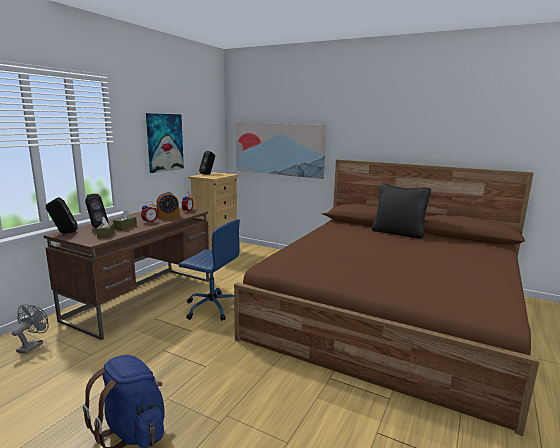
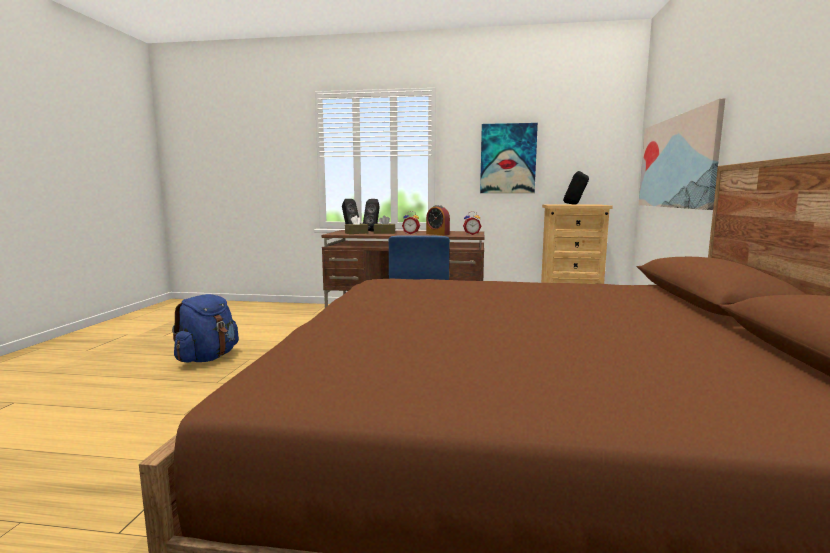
camera: 70 degrees right, 5 degrees down
grey fan [12,304,48,354] -> none
black pillow [372,183,431,238] -> none

